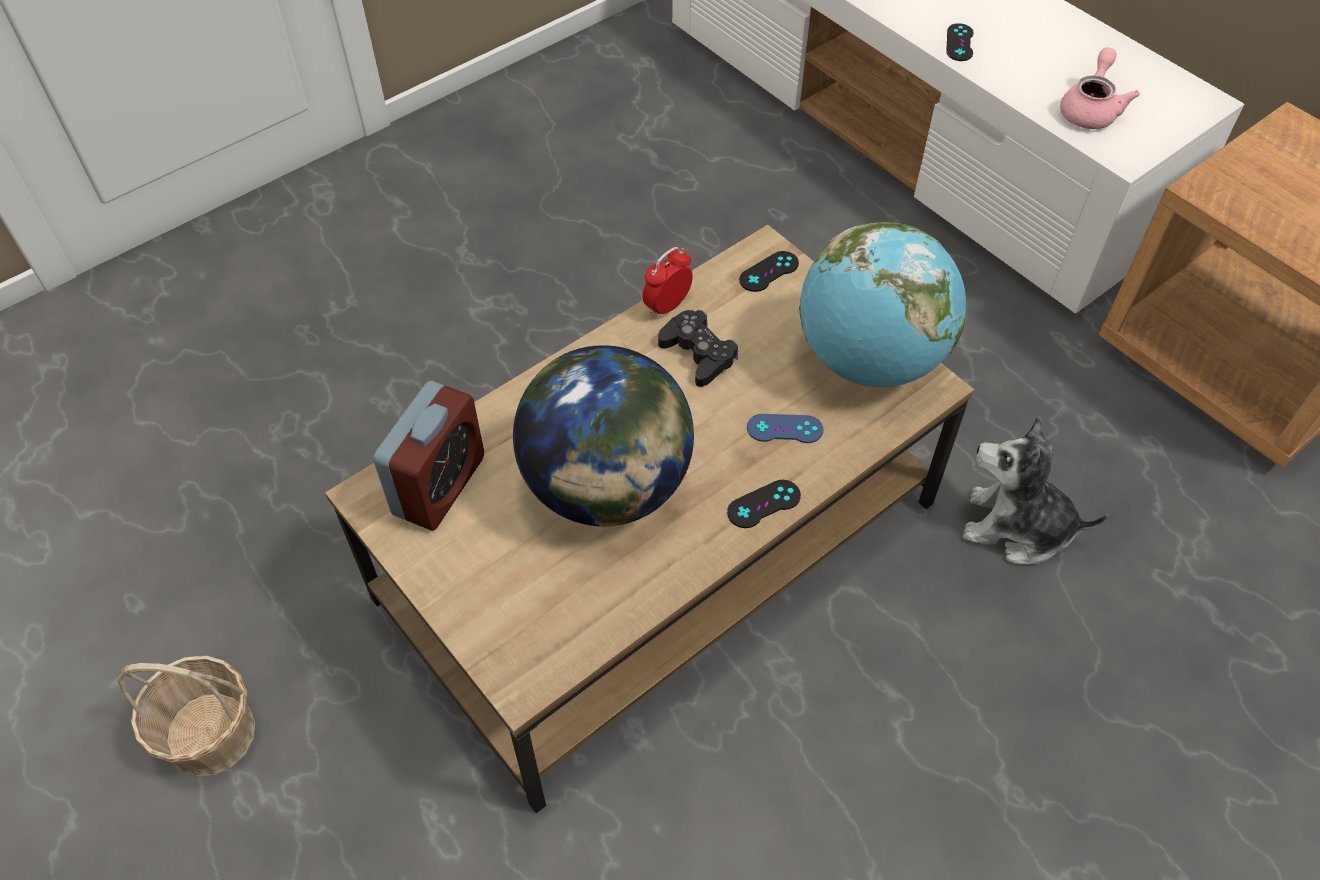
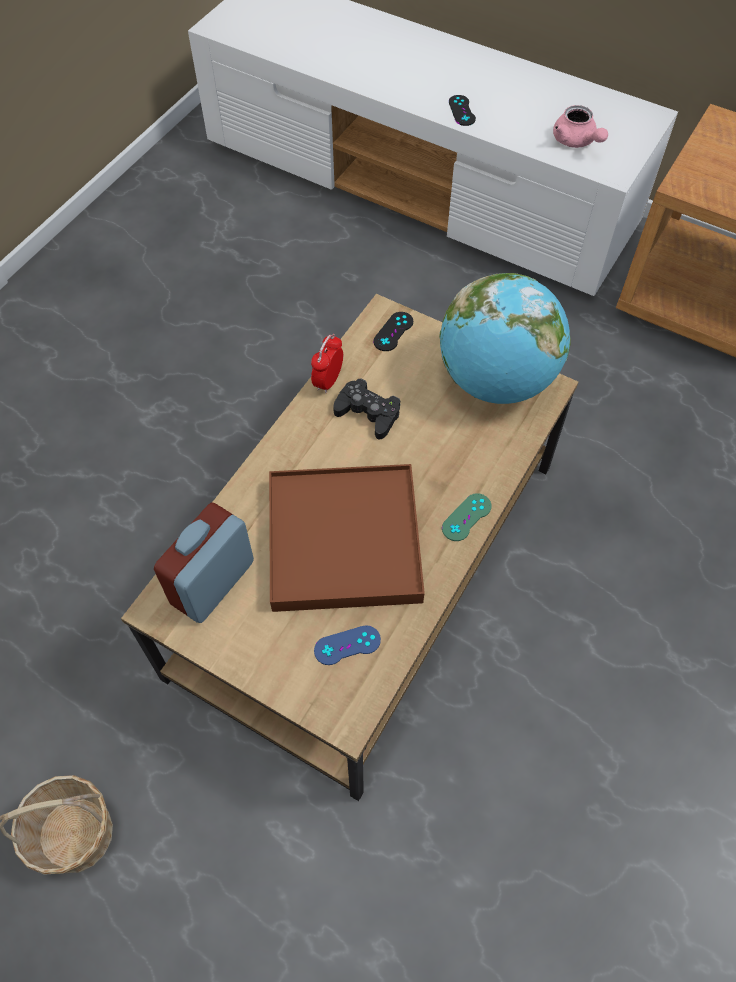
camera: 20 degrees left, 5 degrees up
alarm clock [373,381,484,531] -> alarm clock turned 150 degrees counterclockwise [154,503,254,623]
globe [513,345,694,526] -> brown tray [269,464,425,612]
black game controller [727,480,801,528] -> green game controller [442,493,492,541]
blue game controller [747,414,823,443] -> blue game controller moved to [314,625,381,665]
plush toy [963,416,1108,564] -> none
pink teapot [1060,47,1140,129] -> pink teapot turned 150 degrees clockwise [553,105,608,148]

